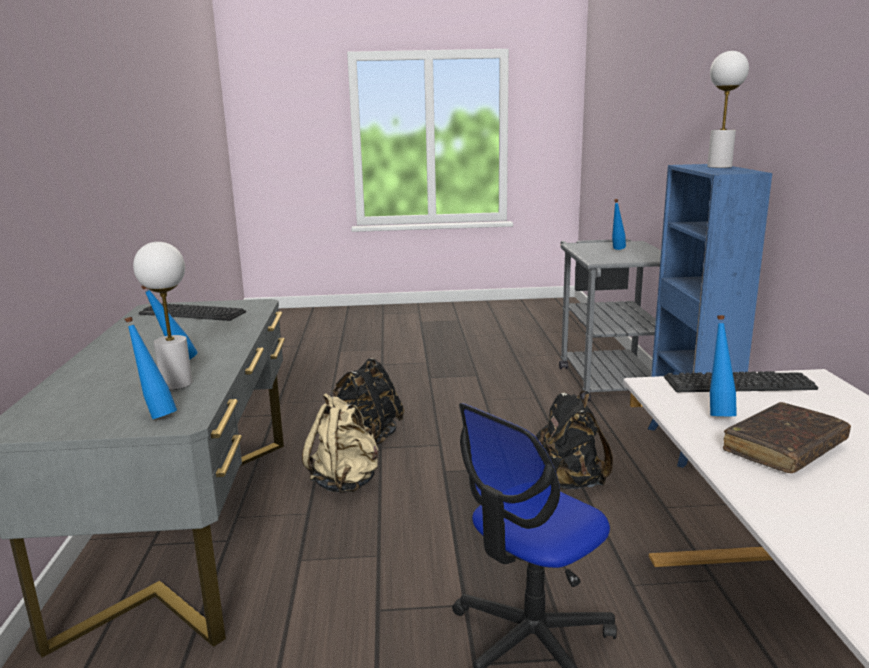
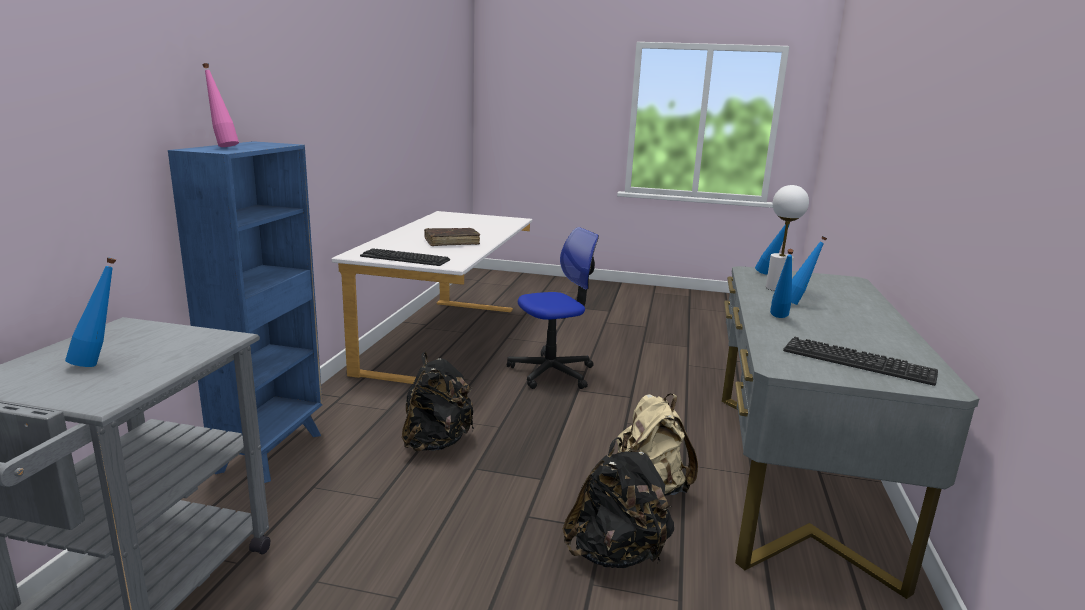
camera: 165 degrees left, 0 degrees up
white table lamp [707,51,749,168] -> pink bottle [202,63,239,147]
blue bottle [710,315,737,416] -> blue bottle moved to [770,249,794,318]

